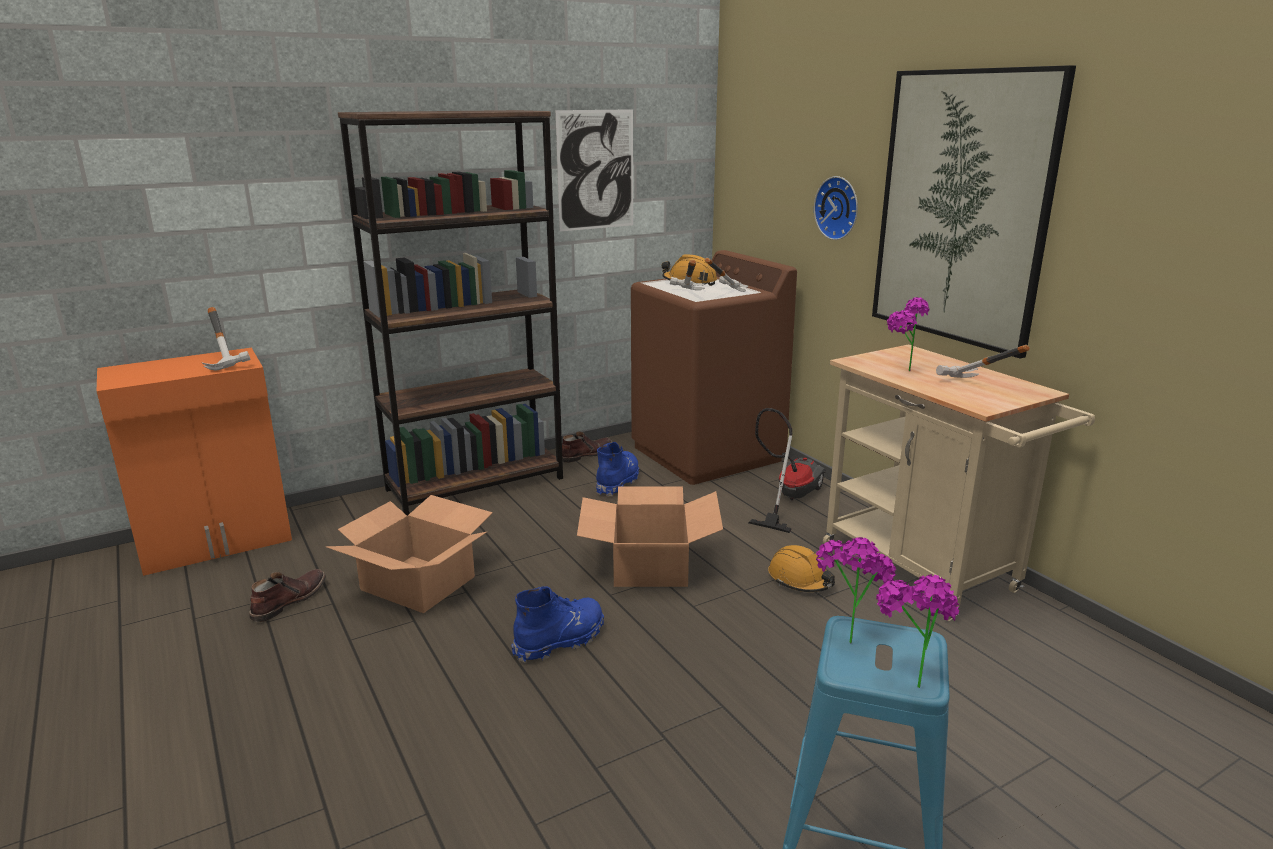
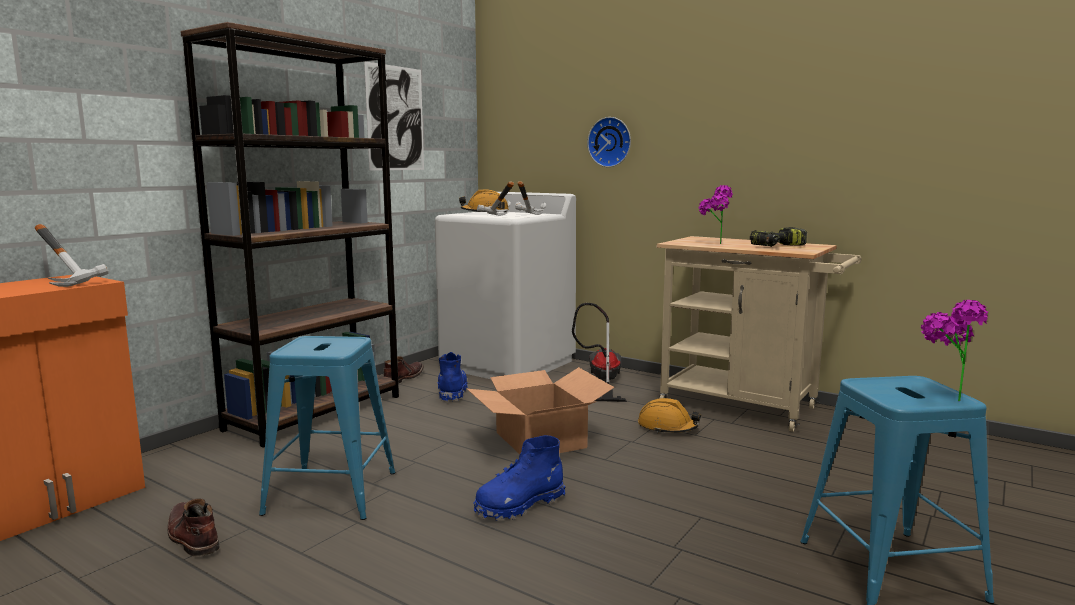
camera: 25 degrees left, 10 degrees down
brown boot [249,569,326,622] -> brown boot turned 45 degrees counterclockwise [168,498,219,557]
cardboard box [325,495,493,613] -> blue stool [259,336,395,520]
blue boot [511,586,604,663] -> blue boot turned 150 degrees counterclockwise [474,435,565,521]
brown washing machine [631,250,797,485] -> white washing machine [435,192,576,379]
potted plant [816,537,896,644] -> none
picture [872,65,1076,359] -> none
hammer [936,345,1030,378] -> power drill [750,227,807,247]

